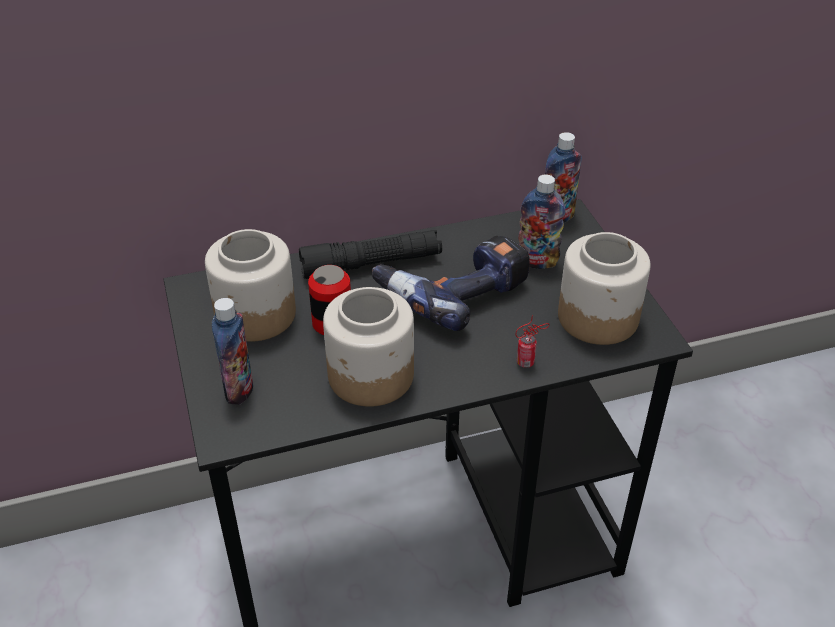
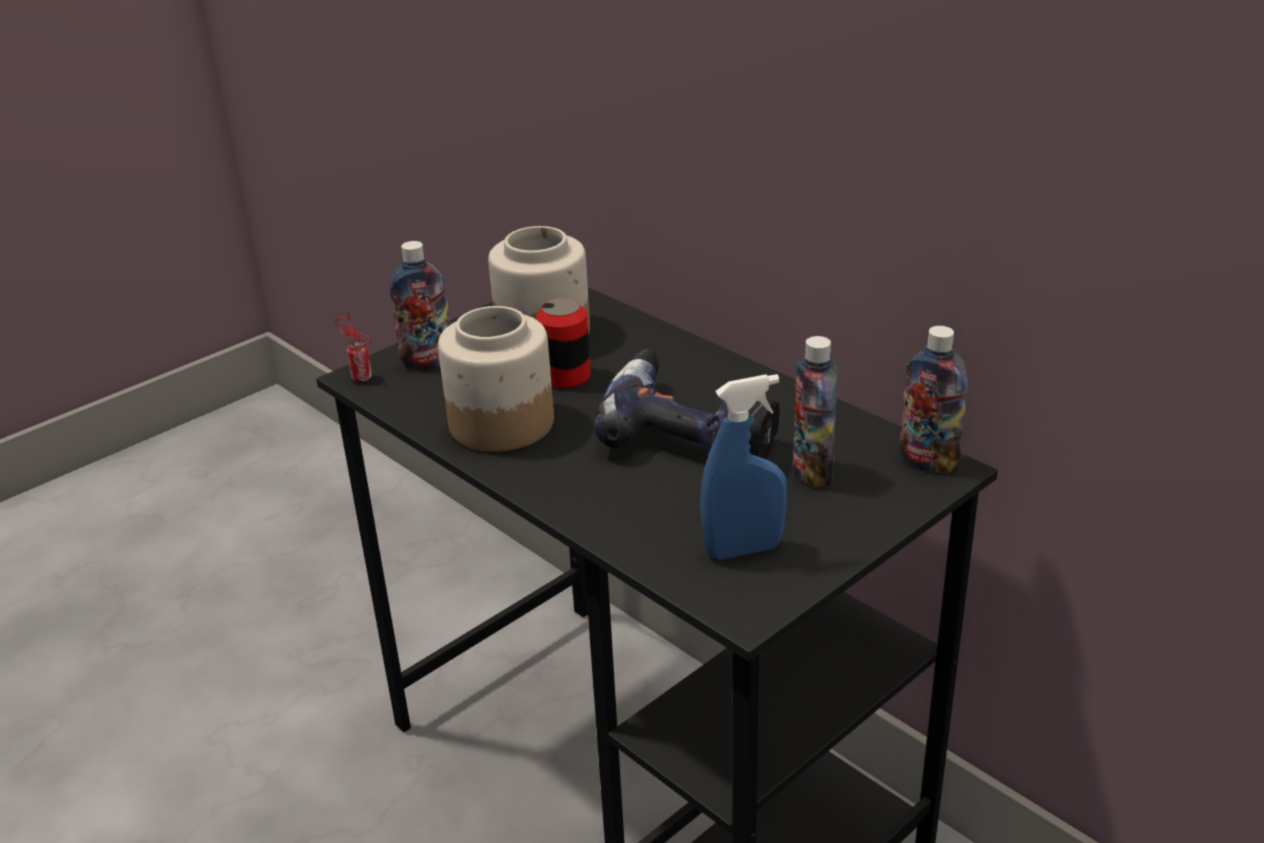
camera: 65 degrees right, 10 degrees down
black flashlight [299,230,442,279] -> none
can [515,315,549,368] -> can moved to [336,311,372,382]
jar [558,232,651,345] -> blue spray bottle [700,374,787,560]

